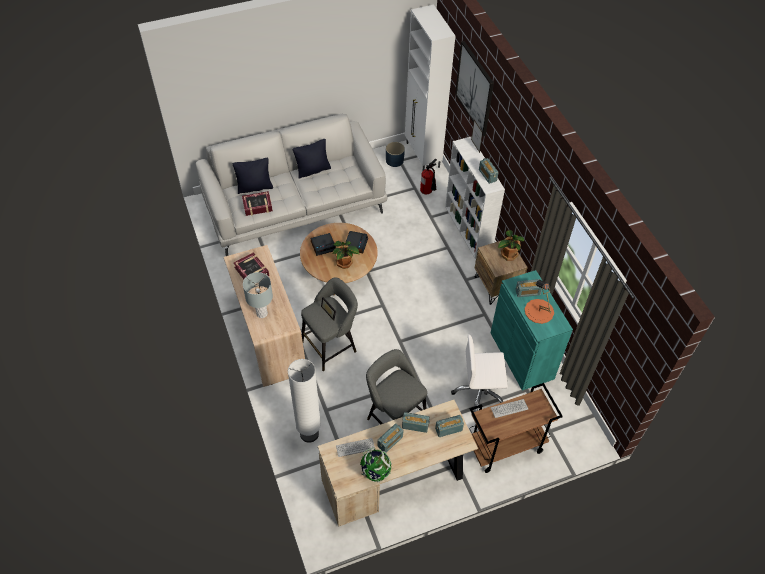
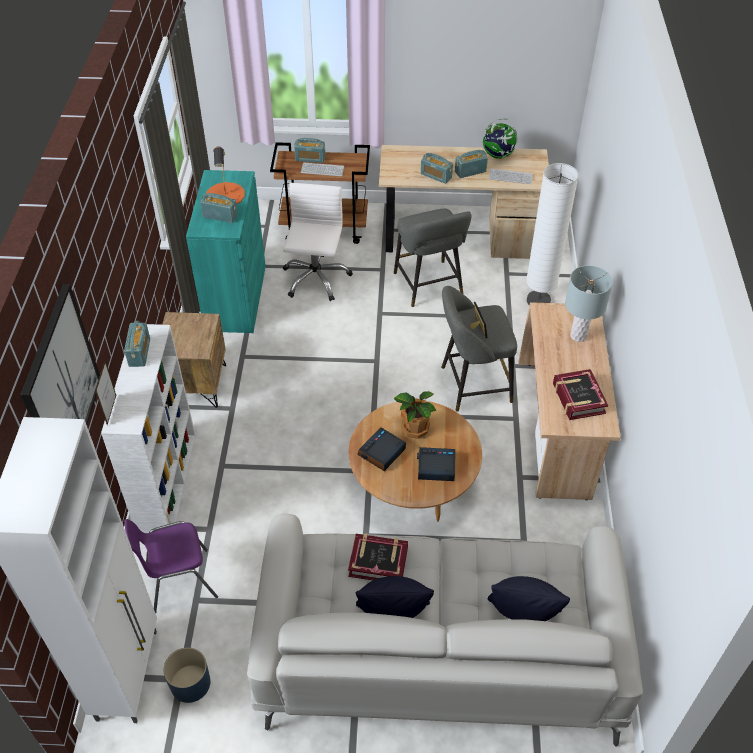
camera: 155 degrees left, 5 degrees down
book [242,191,273,216] -> book moved to [348,533,408,580]
fire extinguisher [420,159,437,194] -> purple chair [124,519,218,613]
radio [435,415,464,437] -> radio moved to [294,138,325,163]
white office chair [451,334,508,412] -> white office chair turned 105 degrees counterclockwise [283,183,353,301]
potted plant [498,230,524,261] -> none

